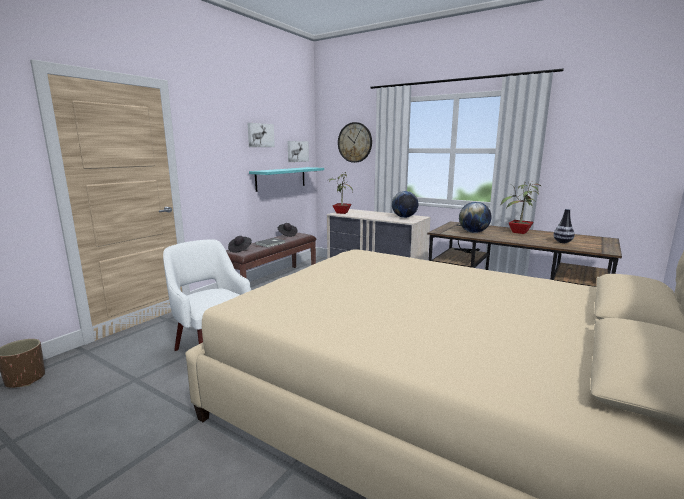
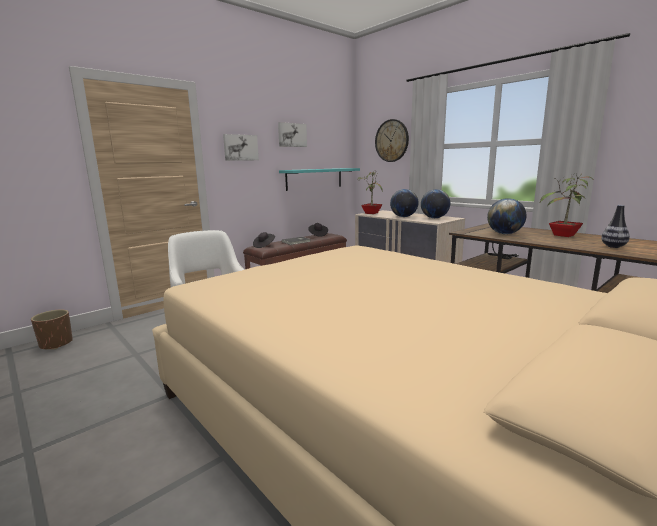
camera: 15 degrees right, 0 degrees up
picture [288,141,309,162] -> picture moved to [223,134,259,161]
none -> globe [390,189,418,217]

